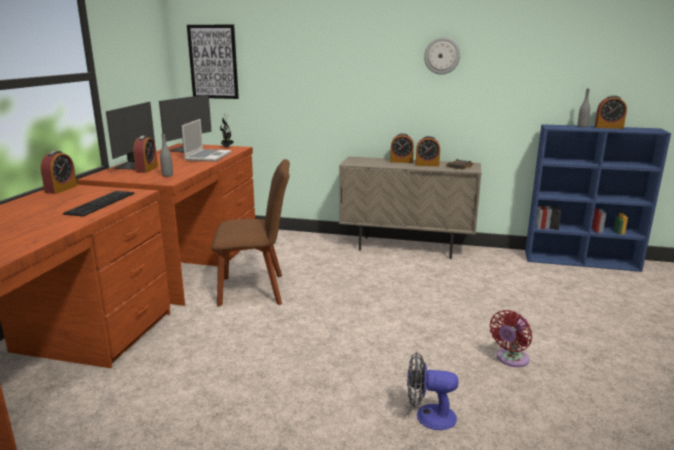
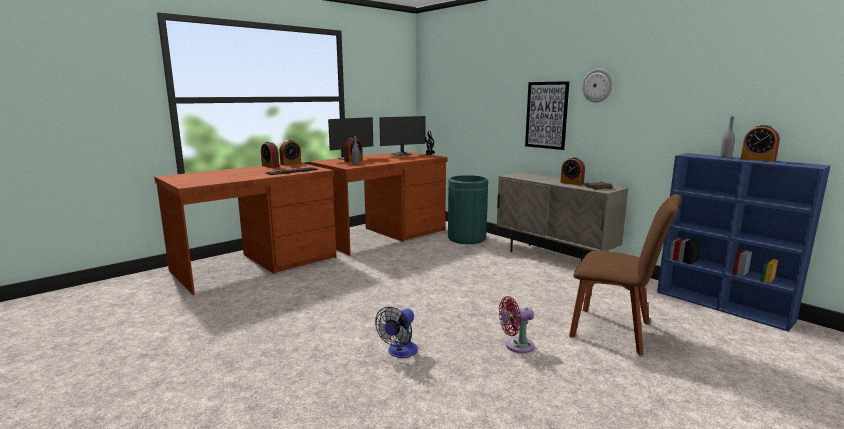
camera: 35 degrees right, 5 degrees down
laptop [182,119,231,162] -> none
picture [187,24,239,99] -> picture moved to [525,81,569,150]
brown chair [211,159,290,307] -> brown chair moved to [569,194,681,356]
alarm clock [390,133,414,163] -> alarm clock moved to [261,142,280,168]
fan [407,352,458,430] -> fan turned 105 degrees counterclockwise [375,307,418,358]
none -> green trash can [448,175,488,244]

